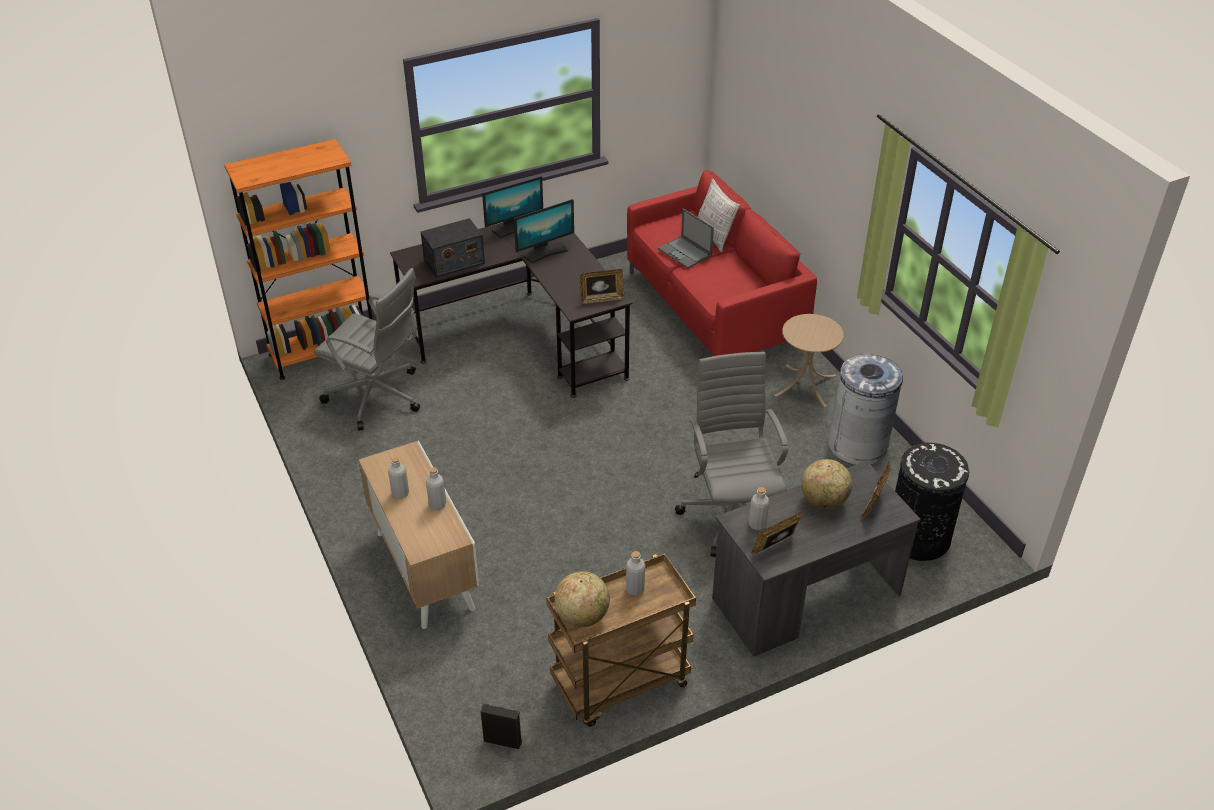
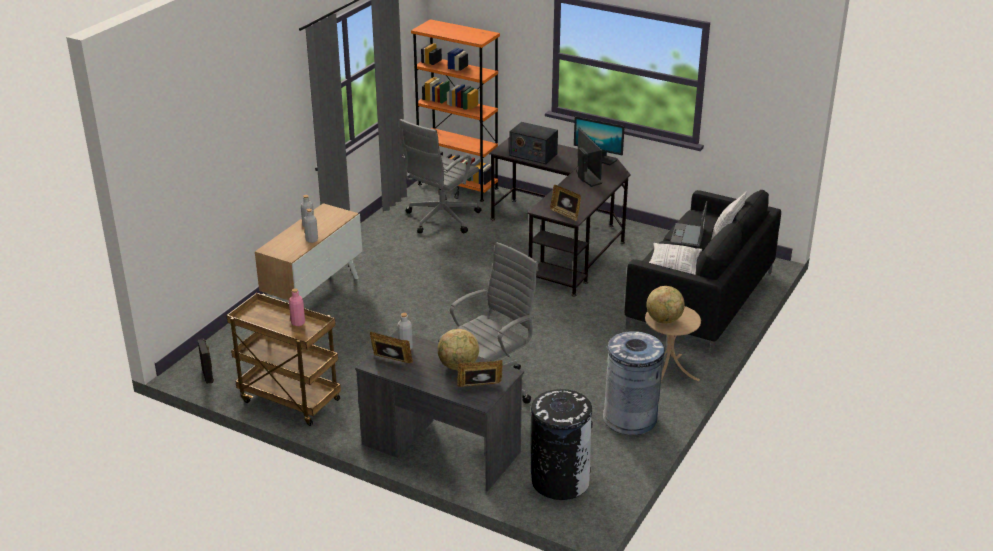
camera: 55 degrees right, 10 degrees down
grey office chair [314,268,420,430] -> grey office chair turned 45 degrees clockwise [399,119,482,233]
monitor [514,199,574,263] -> monitor turned 135 degrees counterclockwise [576,128,603,187]
globe [555,571,610,627] -> globe moved to [647,286,685,324]
grey bottle [626,551,645,596] -> pink bottle [289,288,305,326]
red sofa [627,170,817,356] -> black sofa [625,190,781,354]
none -> pillow [649,243,702,275]

